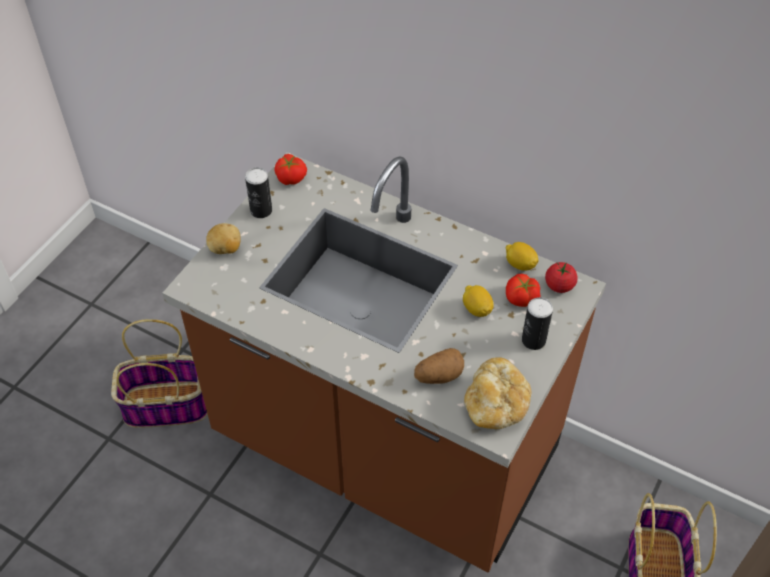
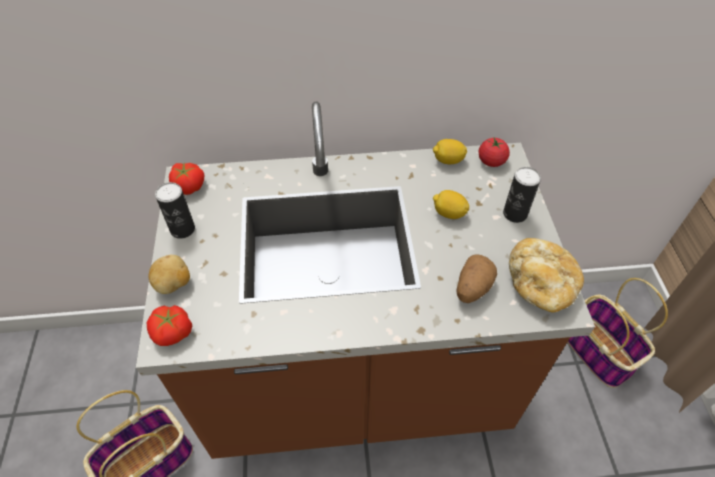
camera: 35 degrees left, 0 degrees up
tomato [506,274,540,307] -> tomato moved to [147,305,192,346]

